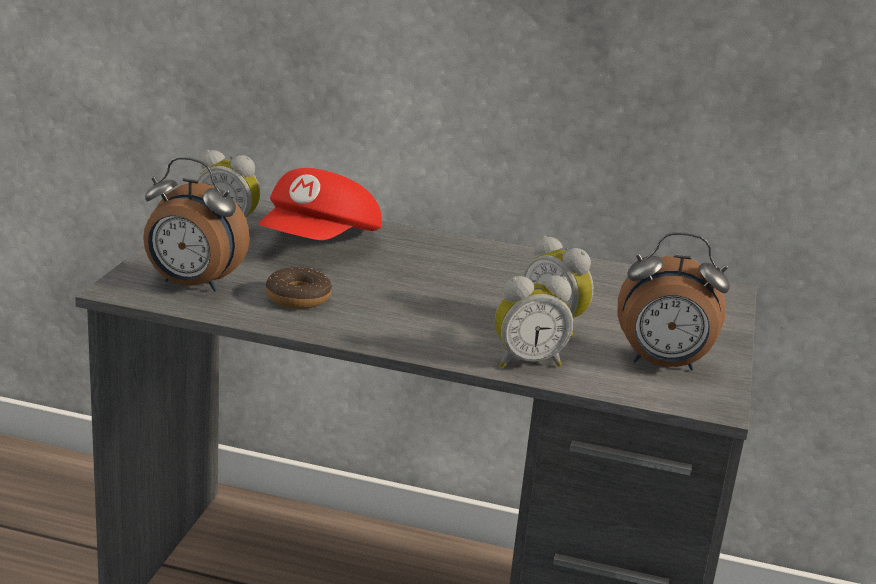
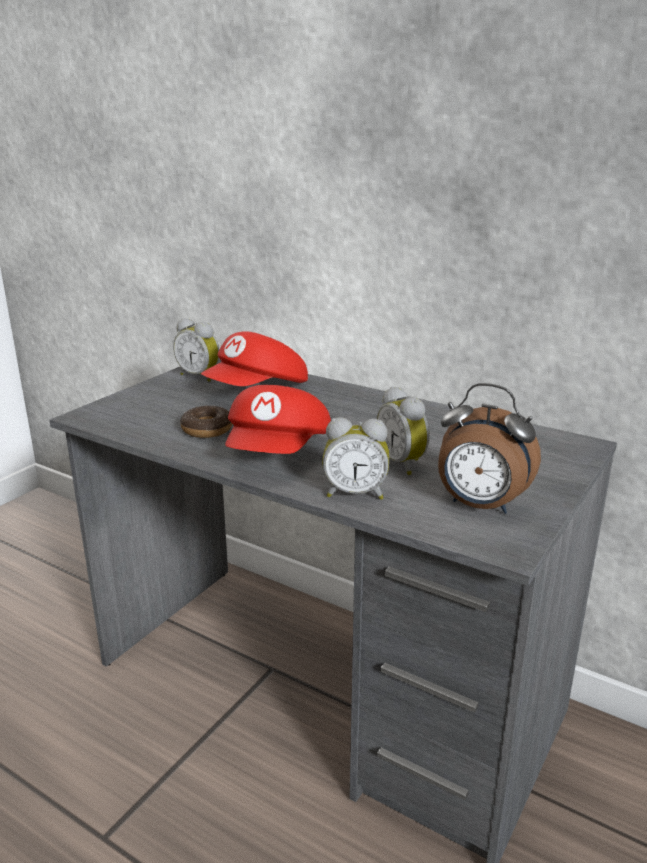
camera: 20 degrees right, 0 degrees up
alarm clock [143,157,250,292] -> none
none -> red cap [225,385,331,454]

